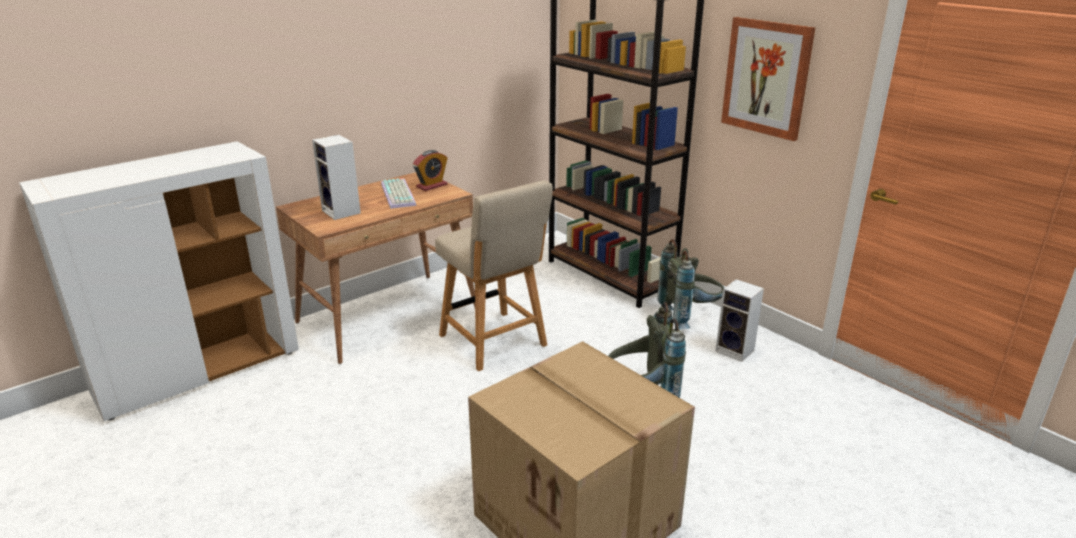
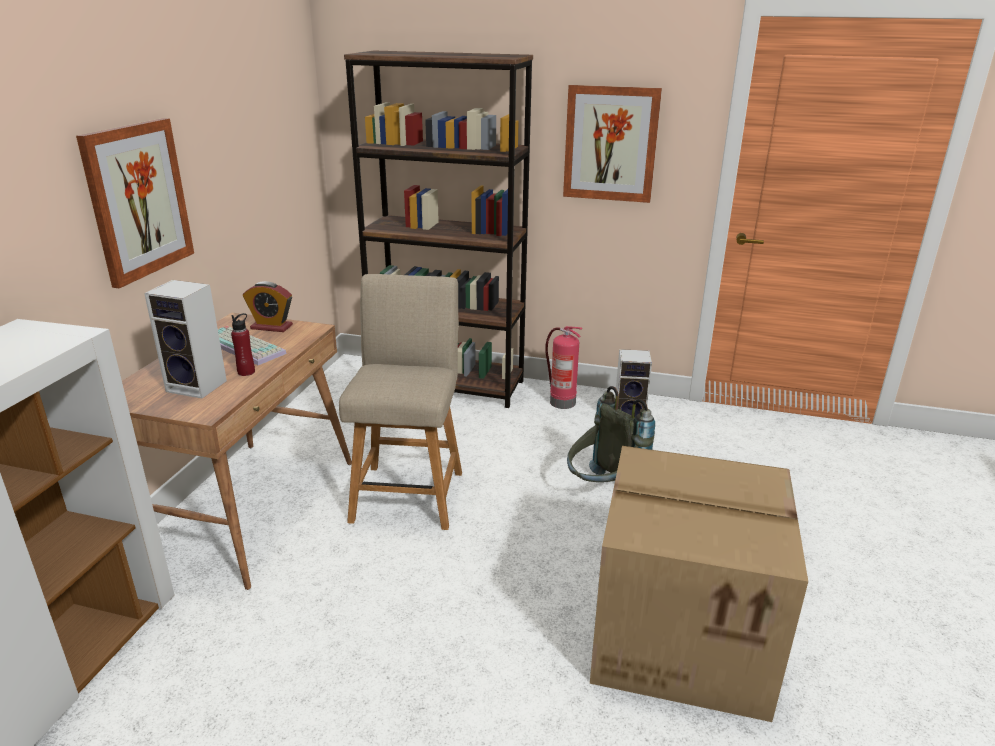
camera: 35 degrees left, 0 degrees up
alarm clock [413,150,448,191] -> alarm clock turned 90 degrees clockwise [243,281,293,332]
beige chair [435,180,553,371] -> beige chair turned 105 degrees counterclockwise [339,274,462,530]
grey backpack [657,239,725,330] -> fire extinguisher [545,326,583,409]
none -> picture [76,118,194,288]
none -> red bottle [231,313,255,376]

